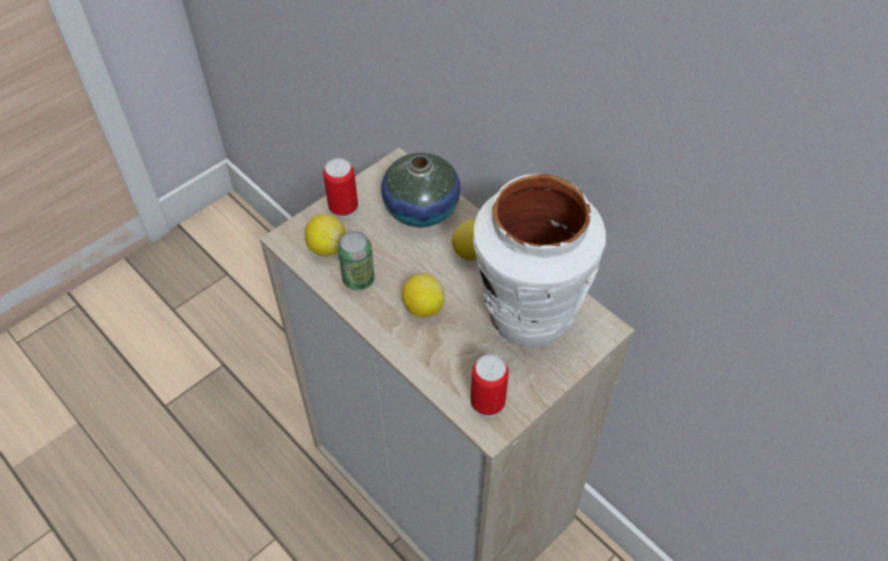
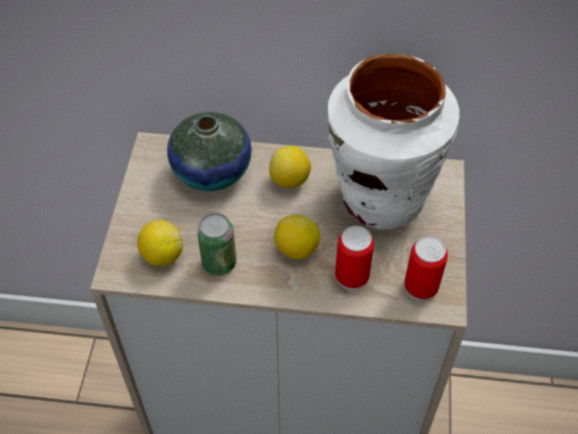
camera: 40 degrees left, 0 degrees up
can [323,158,358,218] -> can moved to [335,226,374,290]

